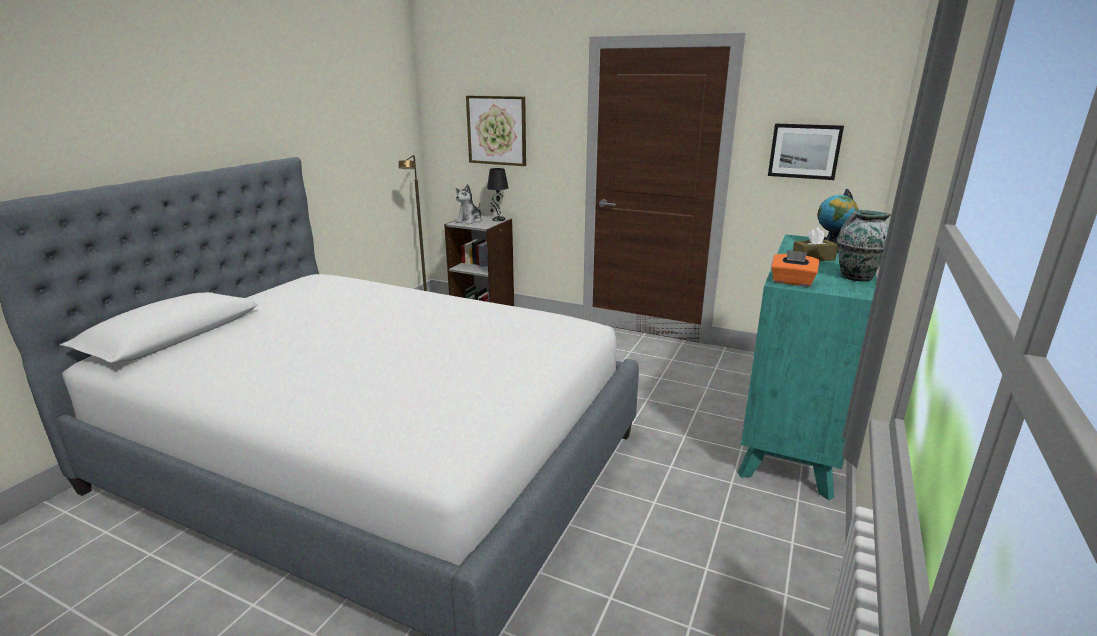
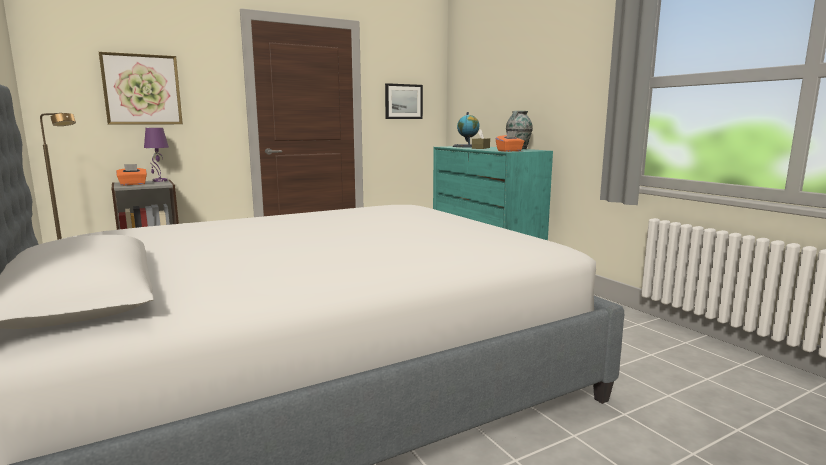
camera: 55 degrees left, 10 degrees down
plush toy [456,184,482,224] -> orange tissue box [116,164,147,185]
black table lamp [487,168,508,221] -> purple table lamp [144,128,169,182]

